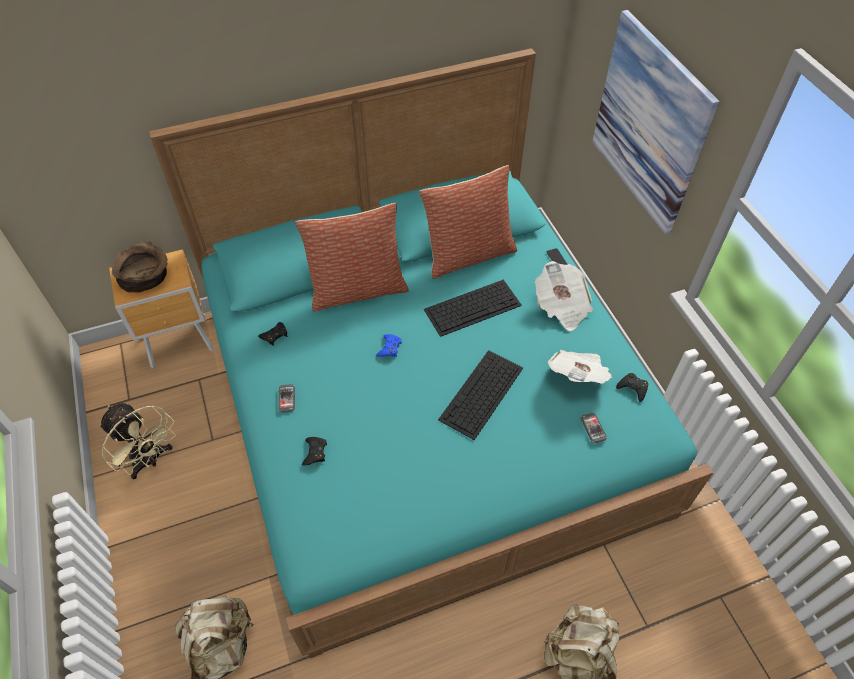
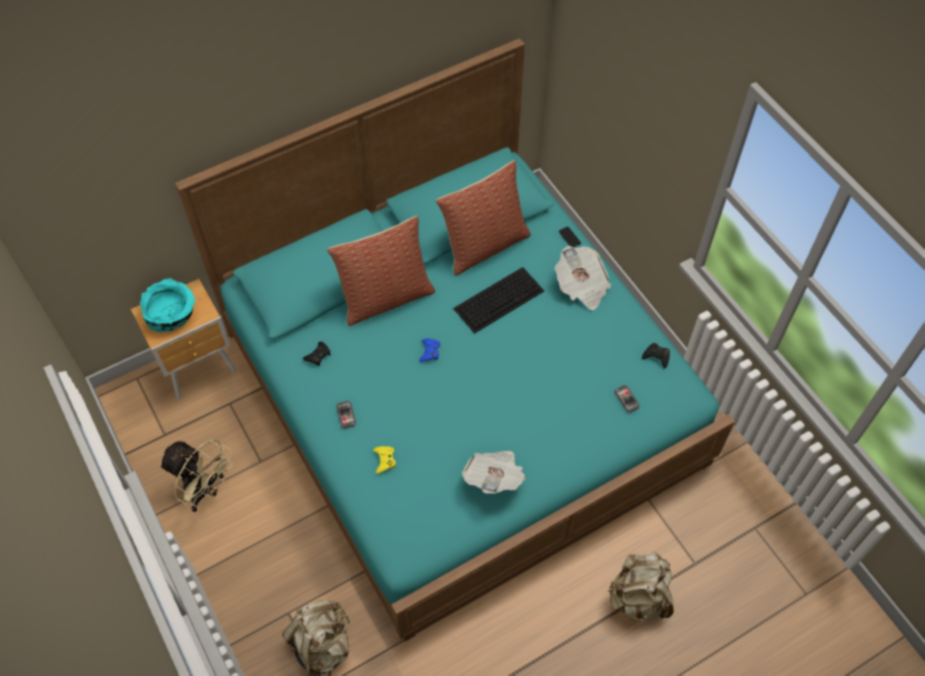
camera: 10 degrees left, 5 degrees up
brown bowl [111,241,168,293] -> turquoise bowl [140,278,195,332]
black game controller [302,437,327,466] -> yellow game controller [373,446,396,473]
keyboard [438,350,523,440] -> none
newspaper [548,350,613,384] -> newspaper moved to [462,451,526,494]
picture [592,10,720,234] -> none

